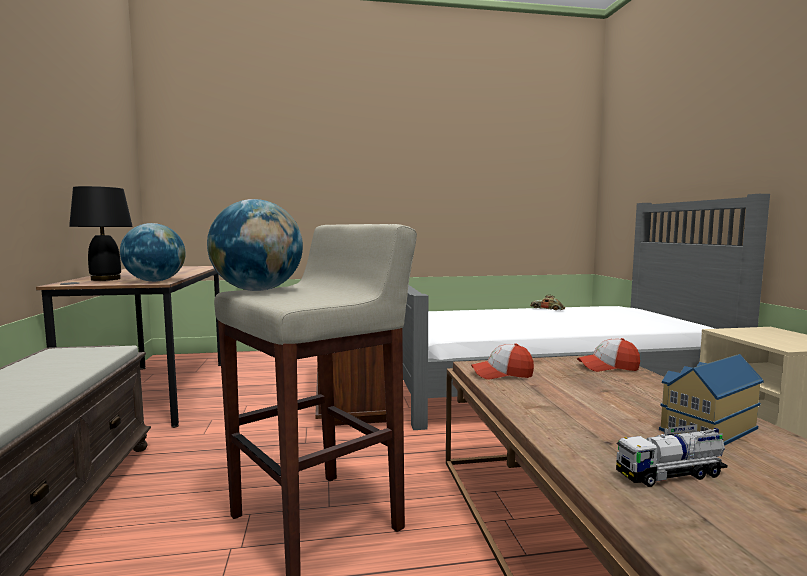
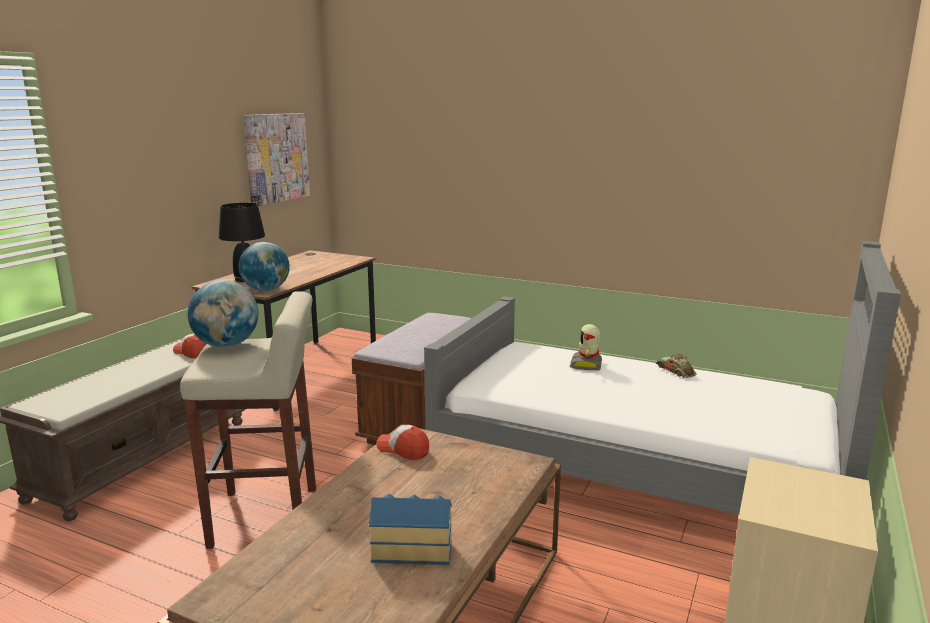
camera: 35 degrees right, 10 degrees up
cap [577,338,640,372] -> cap moved to [173,334,206,359]
toy truck [616,424,728,487] -> none
none -> picture [243,113,310,206]
none -> toy robot [570,324,602,370]

